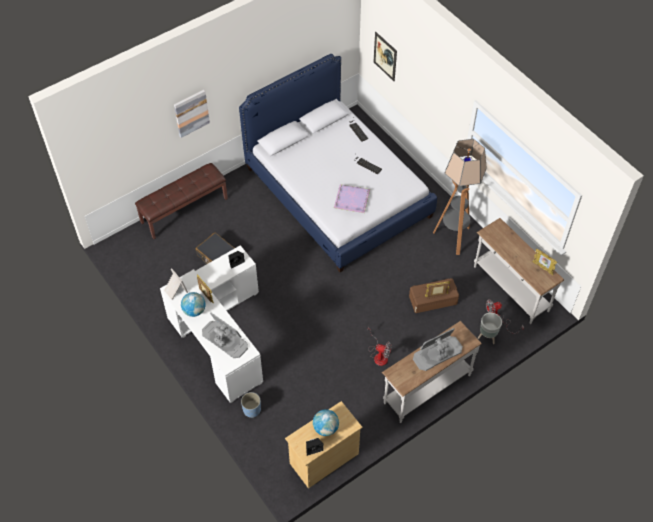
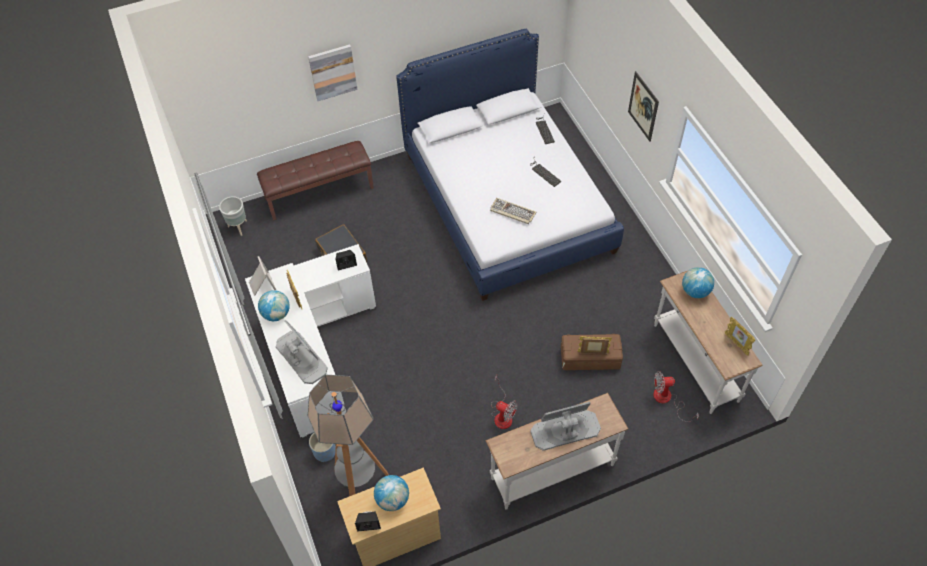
camera: 15 degrees right, 0 degrees up
purple tray [334,184,370,213] -> keyboard [490,198,536,224]
picture [374,32,397,81] -> picture moved to [628,71,659,142]
floor lamp [433,139,487,255] -> floor lamp moved to [308,375,389,496]
grey planter [478,313,502,344] -> grey planter moved to [219,196,247,236]
none -> globe [682,267,714,298]

